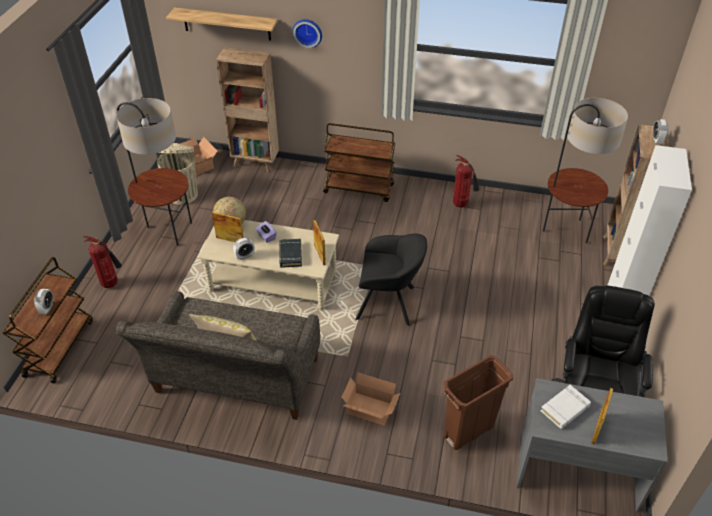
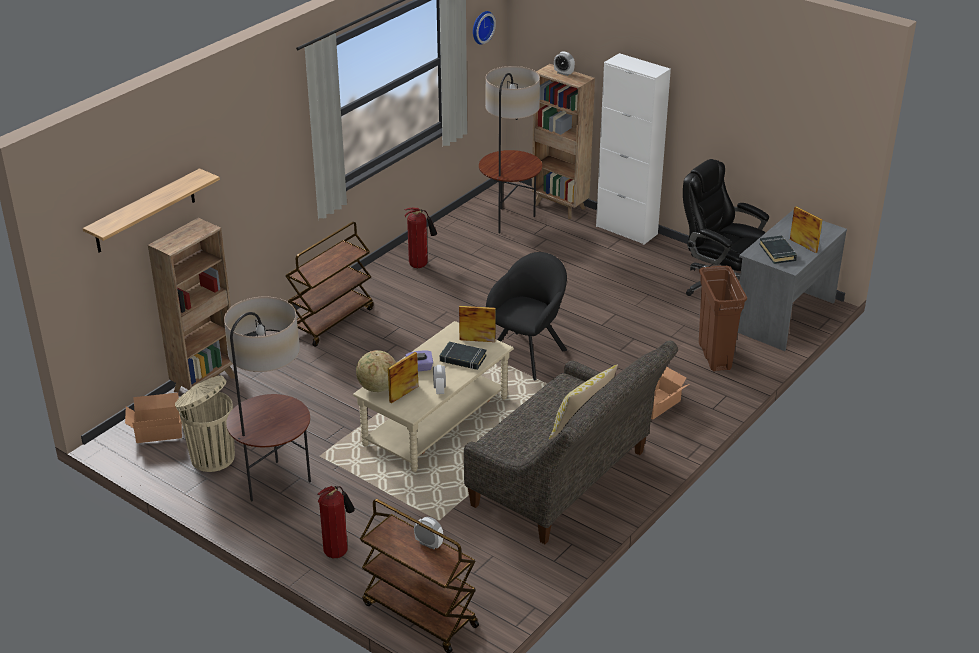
camera: 65 degrees left, 10 degrees down
wall clock [292,19,322,48] -> wall clock moved to [473,11,496,45]
white book [541,385,591,429] -> black book [759,236,797,264]

